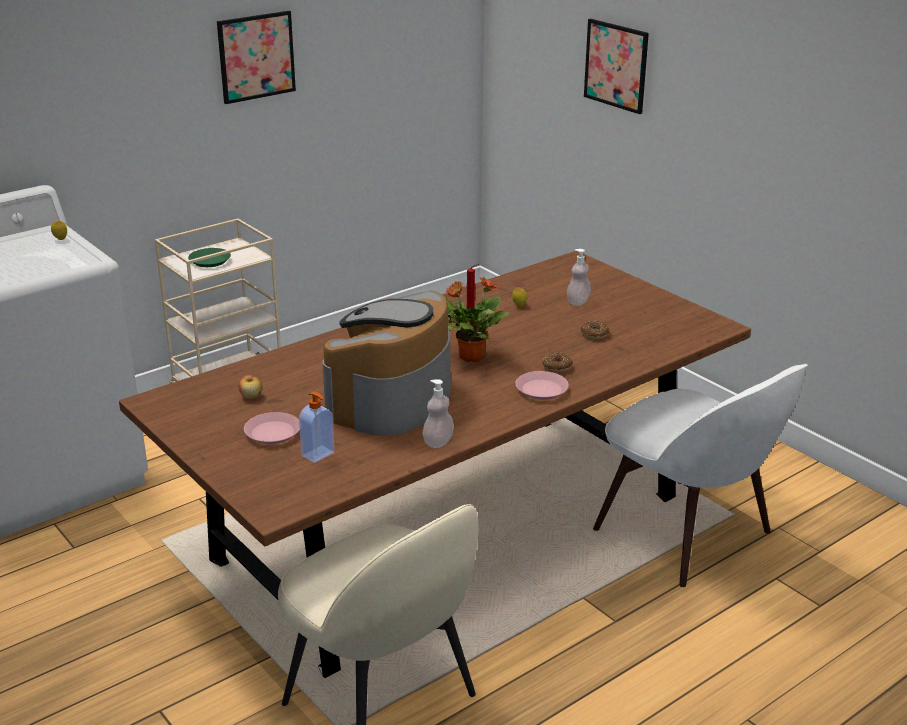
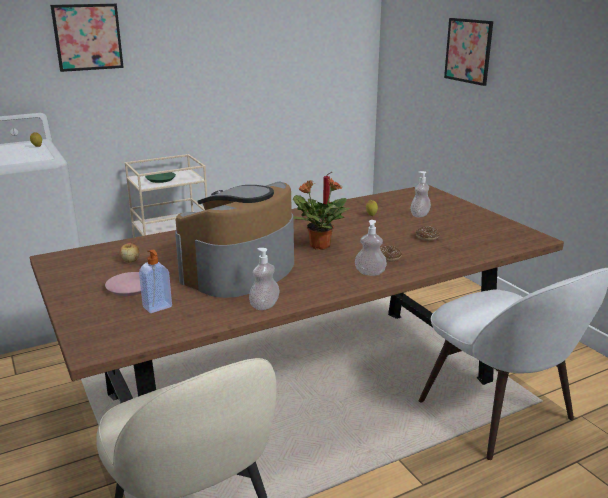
camera: 10 degrees right, 5 degrees down
picture [217,11,296,104] -> picture moved to [50,4,124,72]
pink plate [515,371,569,400] -> soap dispenser [355,220,387,276]

